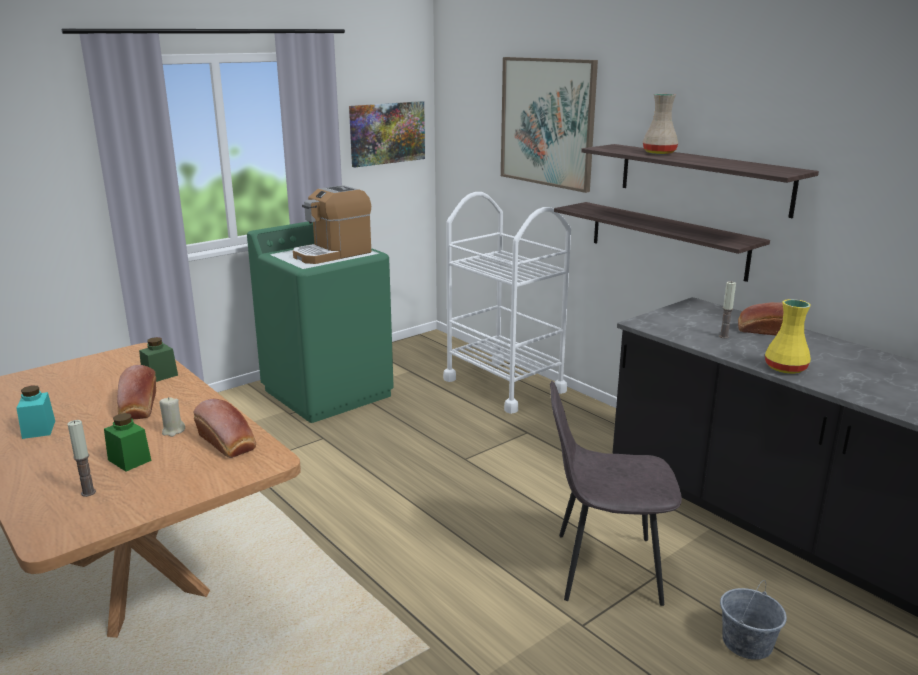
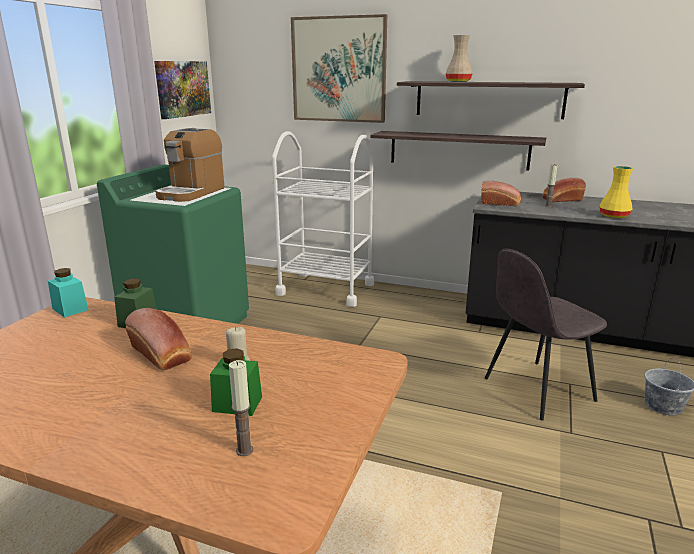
camera: 30 degrees left, 0 degrees up
turquoise jar [17,386,55,439] -> turquoise jar moved to [48,268,89,318]
bread [193,399,256,458] -> bread moved to [481,181,521,206]

